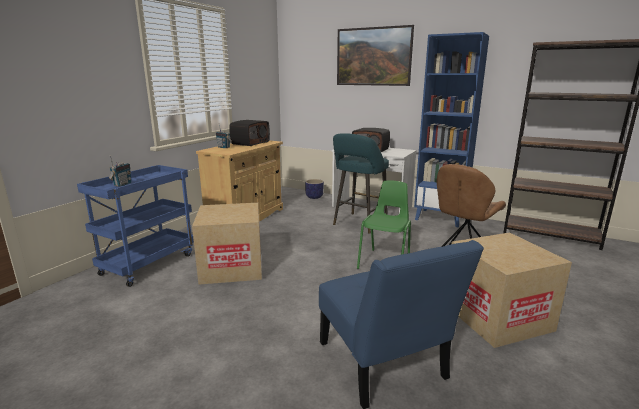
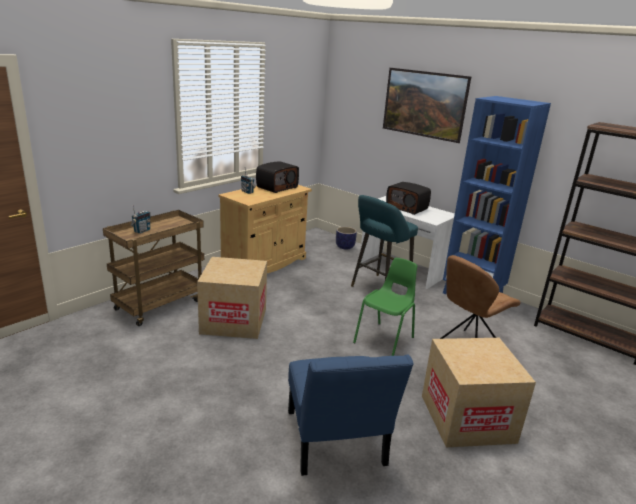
camera: 10 degrees right, 5 degrees up
blue cart [77,165,194,287] -> brown cart [103,210,204,326]

